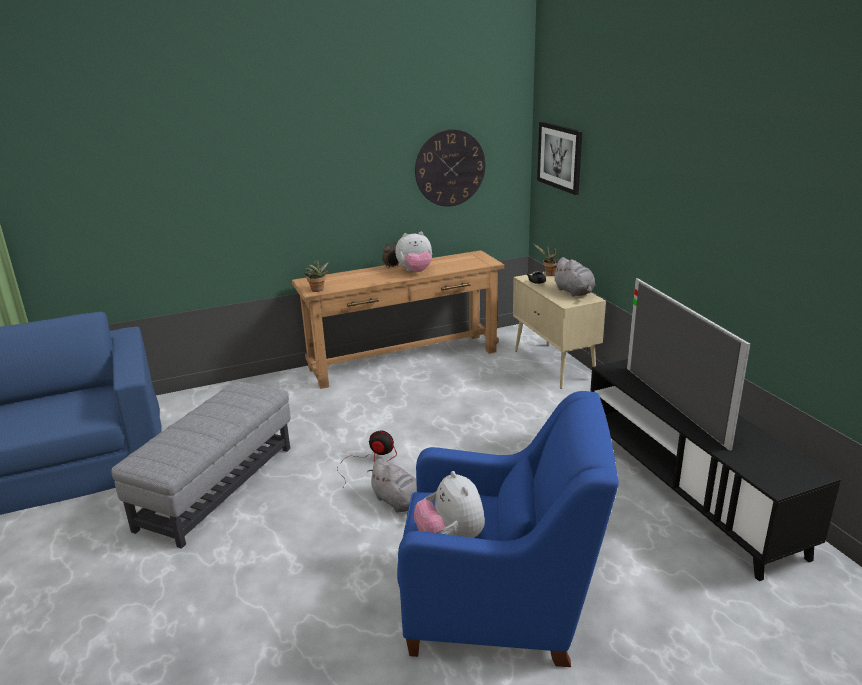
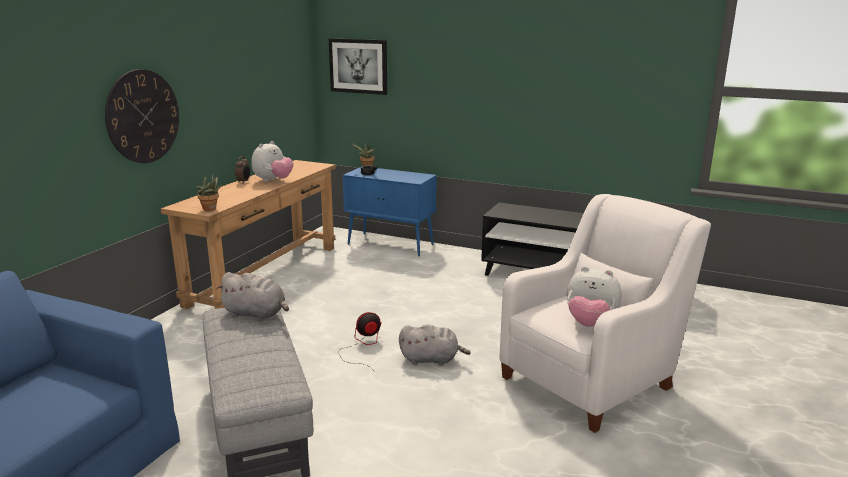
camera: 45 degrees left, 5 degrees down
blue armchair [397,391,619,667] -> white armchair [500,194,711,433]
wall clock [415,129,485,207] -> wall clock moved to [105,69,179,163]
beige cabinet [513,271,606,389] -> blue cabinet [343,167,437,256]
grey plush toy [552,257,595,297] -> grey plush toy moved to [216,272,289,321]
television [627,278,751,451] -> none

